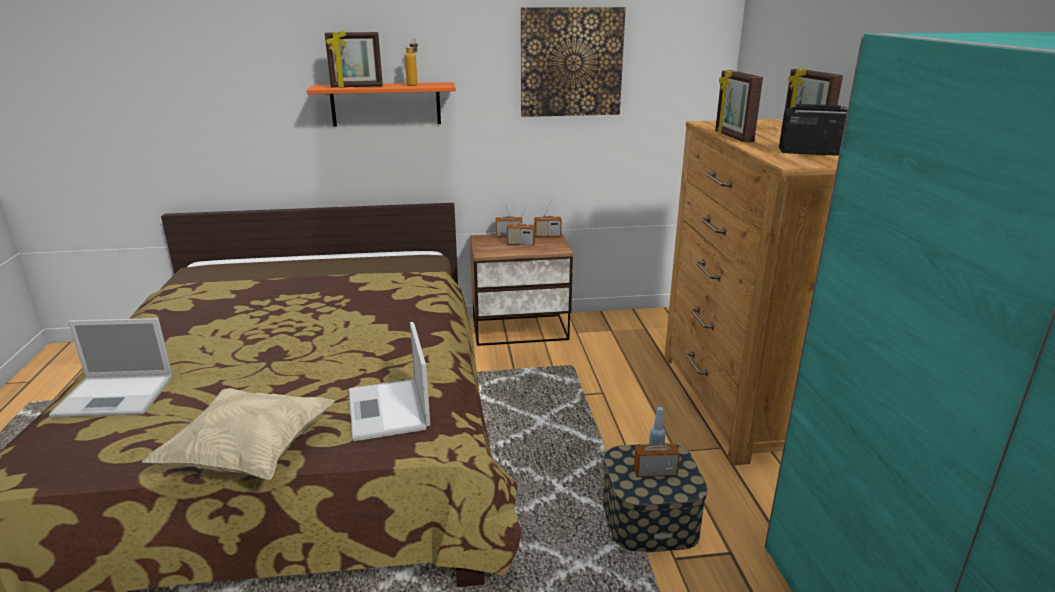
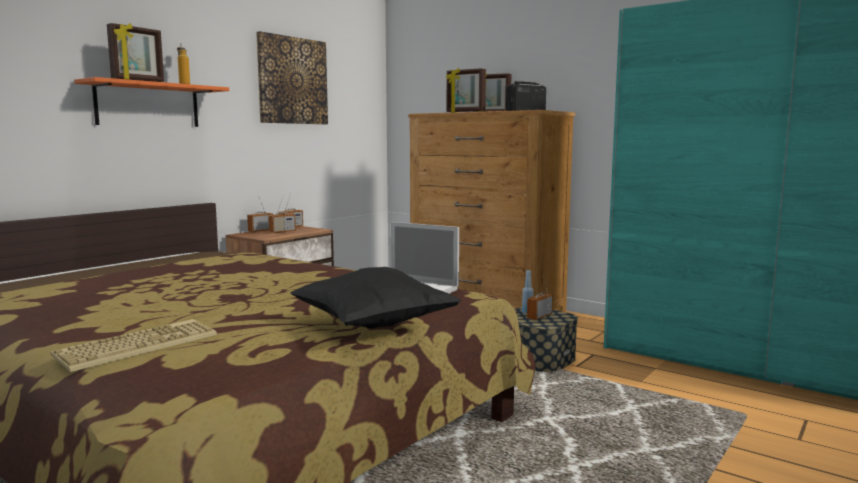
camera: 45 degrees left, 15 degrees down
laptop [49,318,172,418] -> keyboard [51,319,217,372]
beige pillow [142,388,335,480] -> black pillow [290,267,461,329]

